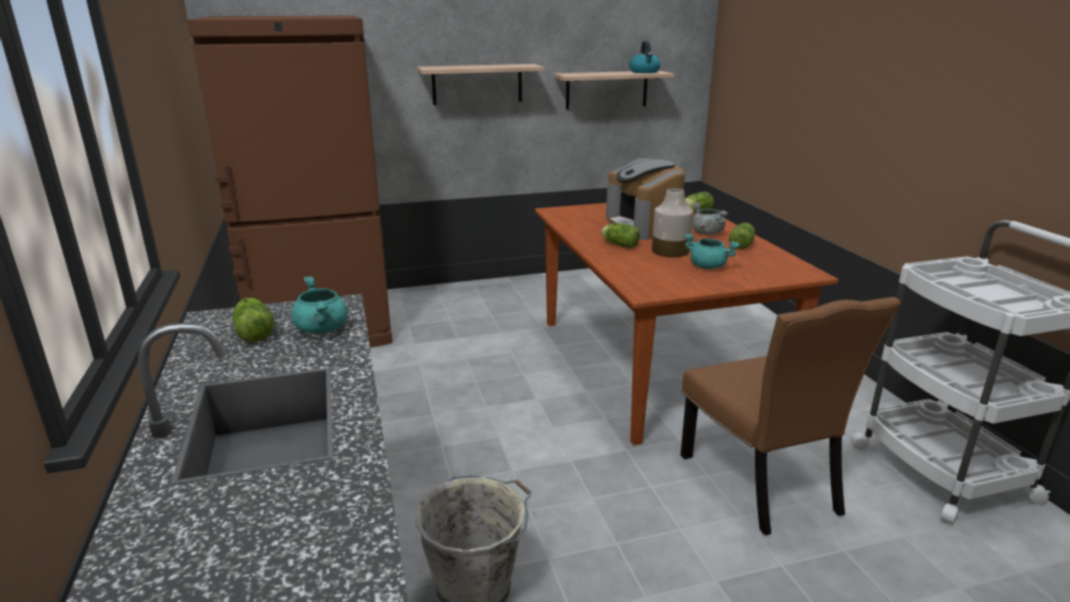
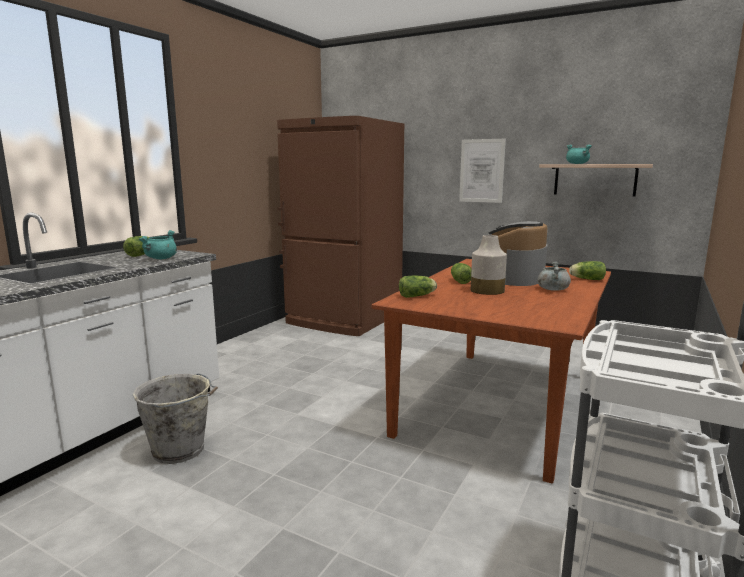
camera: 45 degrees right, 10 degrees down
shelf [417,64,544,105] -> picture [459,139,506,203]
kettle [629,41,661,73] -> none
brown chair [680,297,900,535] -> none
turquoise cooking pot [684,233,740,269] -> turquoise cooking pot moved to [566,144,592,164]
lettuce [729,223,755,249] -> lettuce moved to [399,276,437,298]

